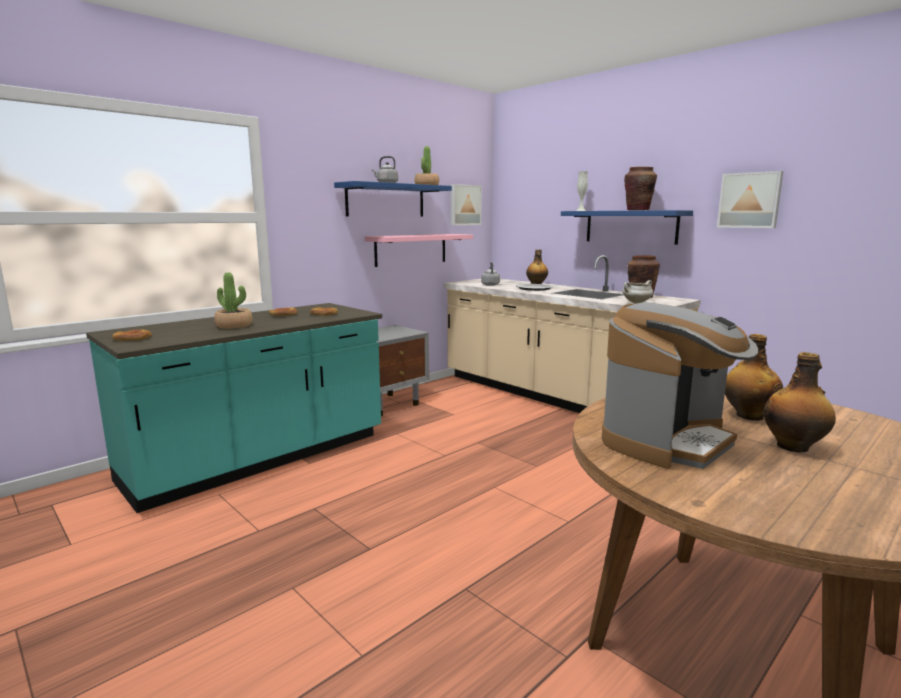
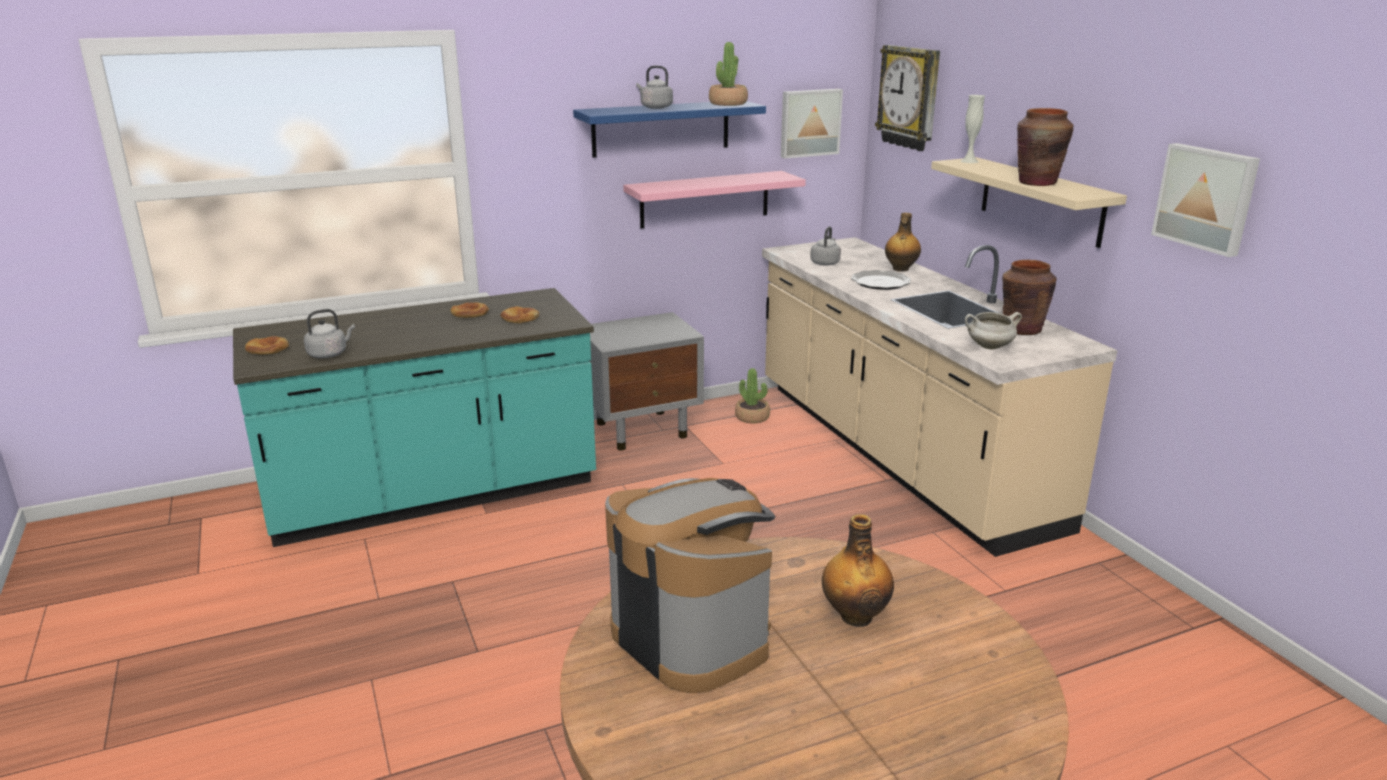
camera: 20 degrees right, 10 degrees up
potted plant [214,272,253,329] -> potted plant moved to [735,368,770,424]
blue shelf [561,210,693,245] -> beige shelf [931,157,1127,248]
coffee machine [602,302,758,469] -> coffee machine turned 105 degrees counterclockwise [605,478,776,693]
bottle [764,352,836,452] -> none
none -> grey kettle [304,309,355,358]
none -> wall clock [875,45,940,151]

